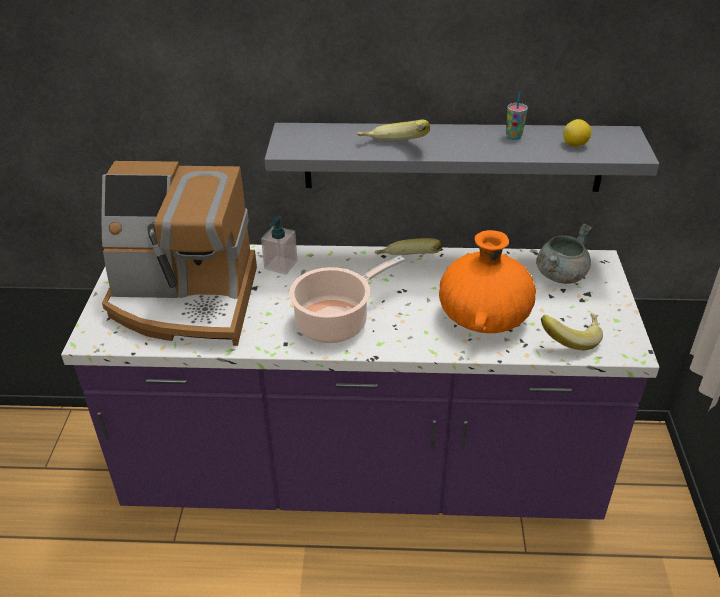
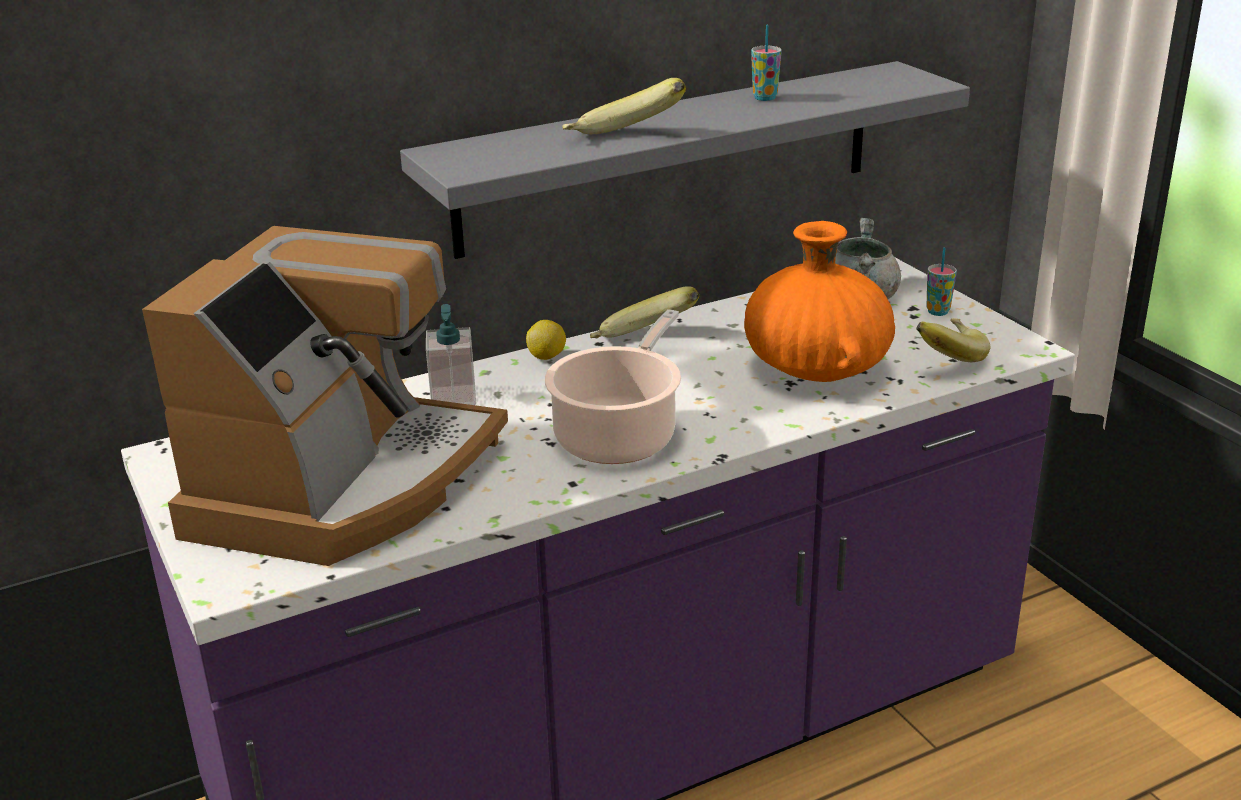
camera: 30 degrees left, 10 degrees down
coffee machine [101,161,257,346] -> coffee machine turned 45 degrees counterclockwise [142,226,508,566]
lemon [563,119,591,147] -> lemon moved to [526,320,566,360]
none -> cup [926,247,957,316]

